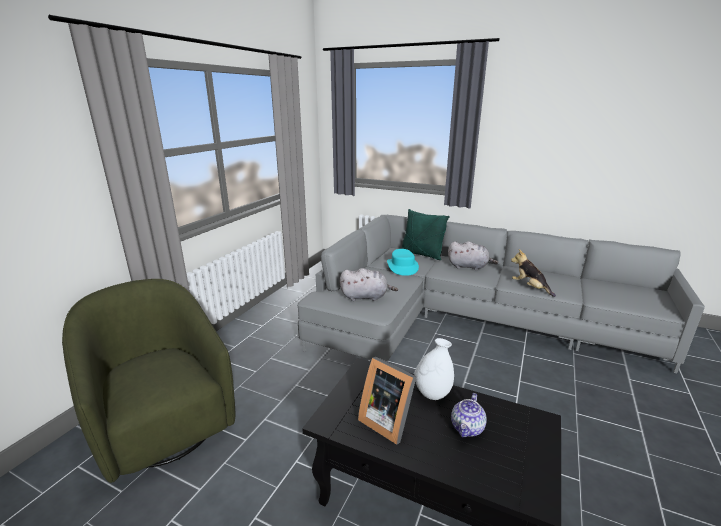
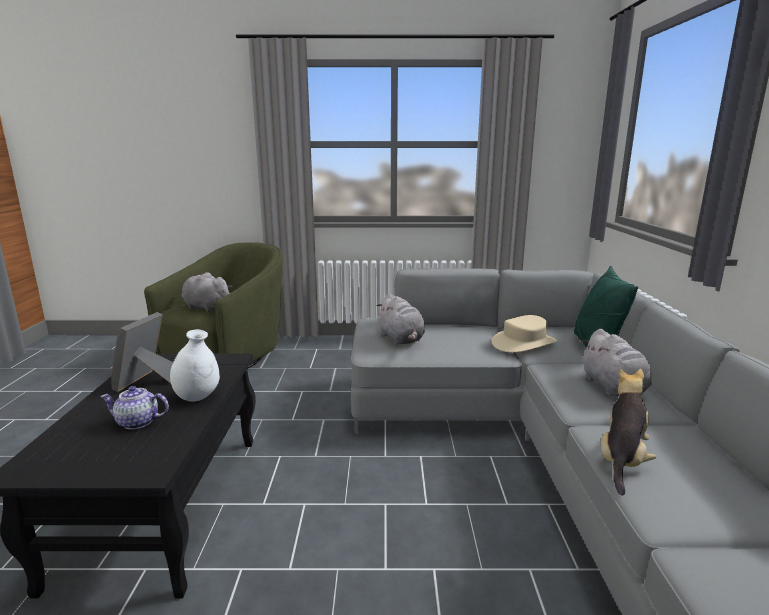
camera: 65 degrees right, 5 degrees down
turquoise hat [387,249,419,276] -> beige hat [492,315,557,353]
none -> grey plush toy [182,272,232,312]

